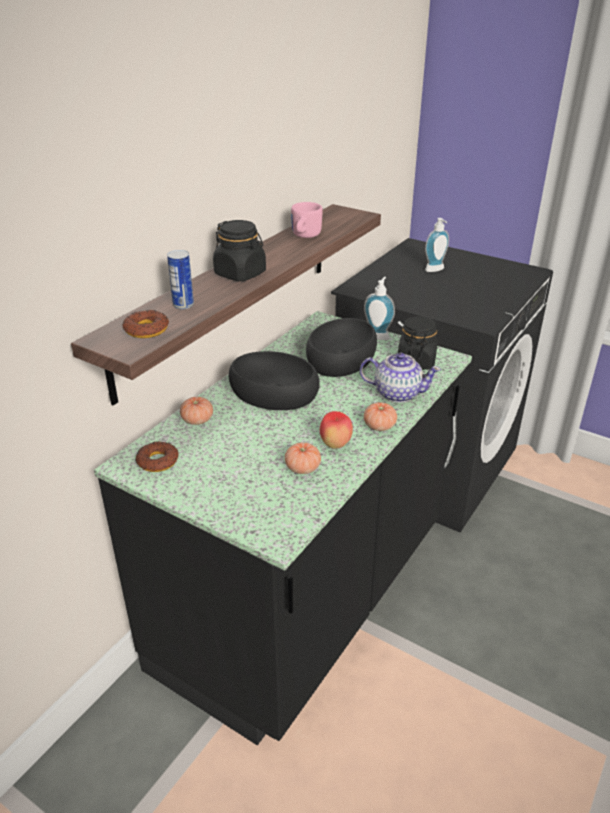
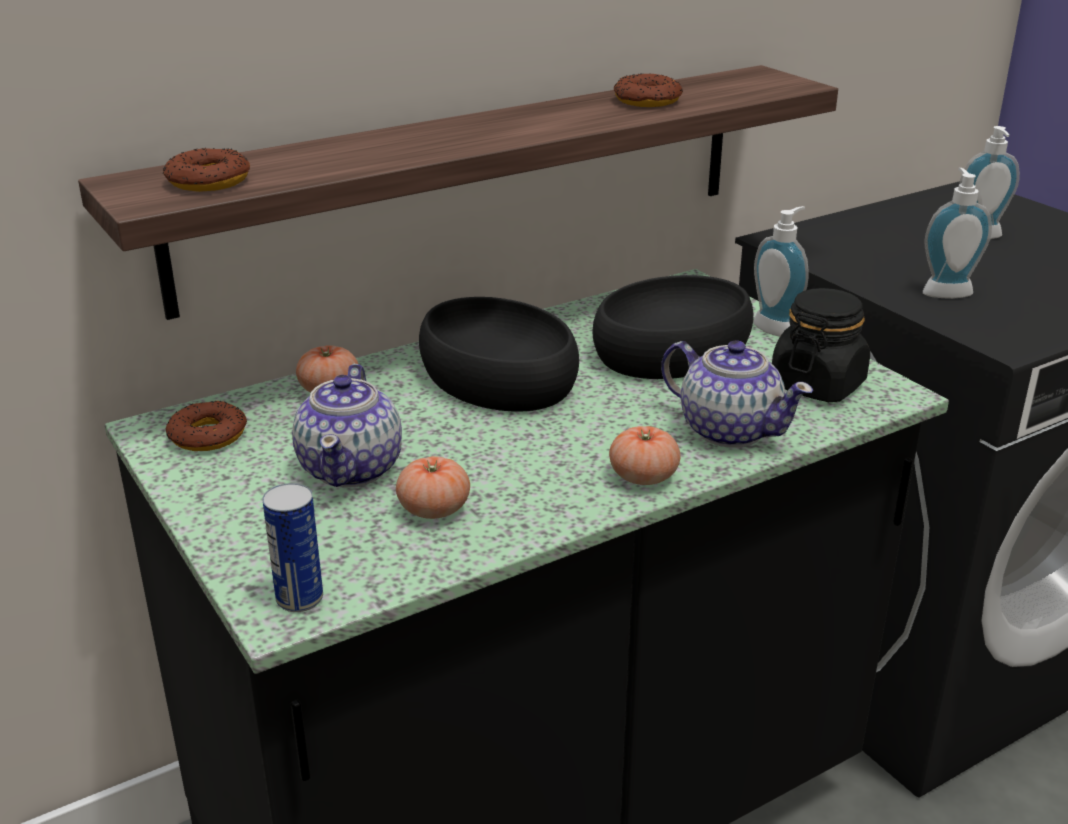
camera: 25 degrees right, 5 degrees down
can [167,250,194,309] -> can moved to [262,483,323,612]
black jar [213,220,266,281] -> none
pink mug [291,202,323,238] -> donut [614,73,683,107]
apple [320,411,353,449] -> none
none -> teapot [292,364,402,488]
none -> soap dispenser [923,168,992,299]

